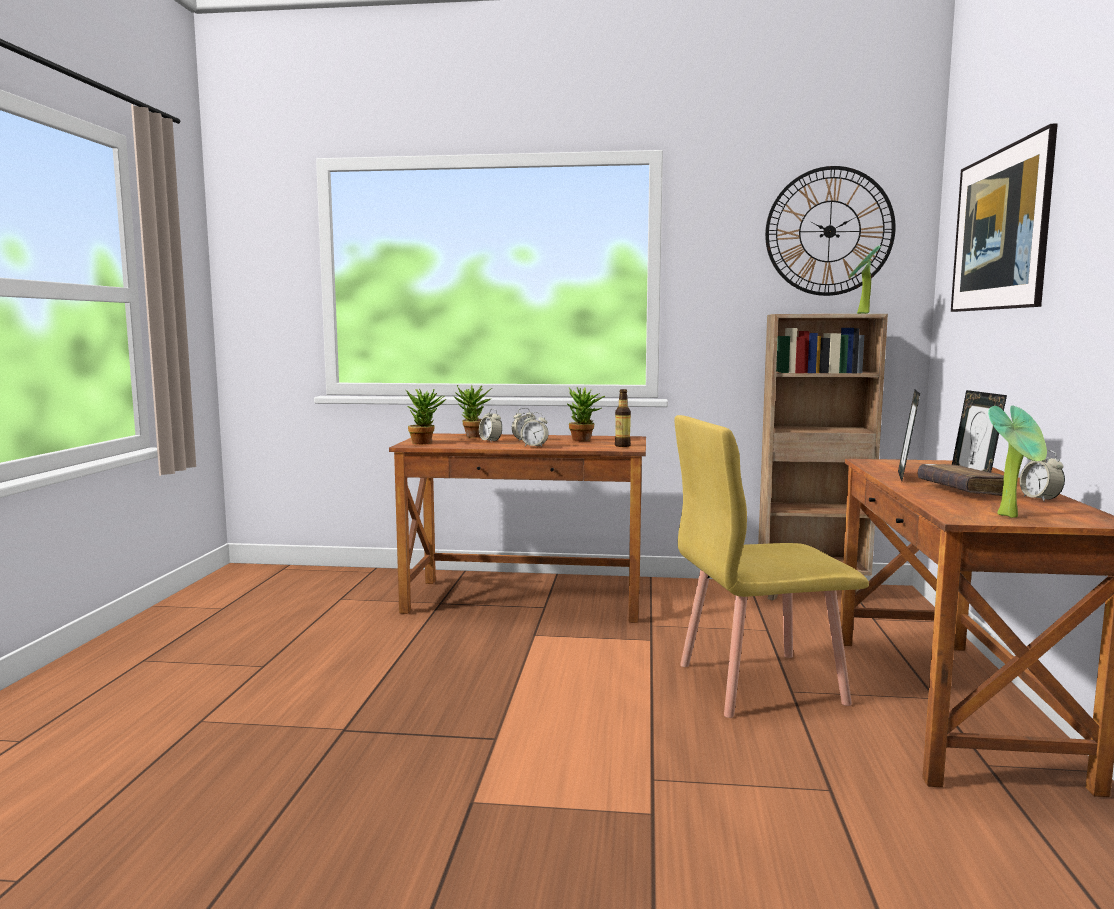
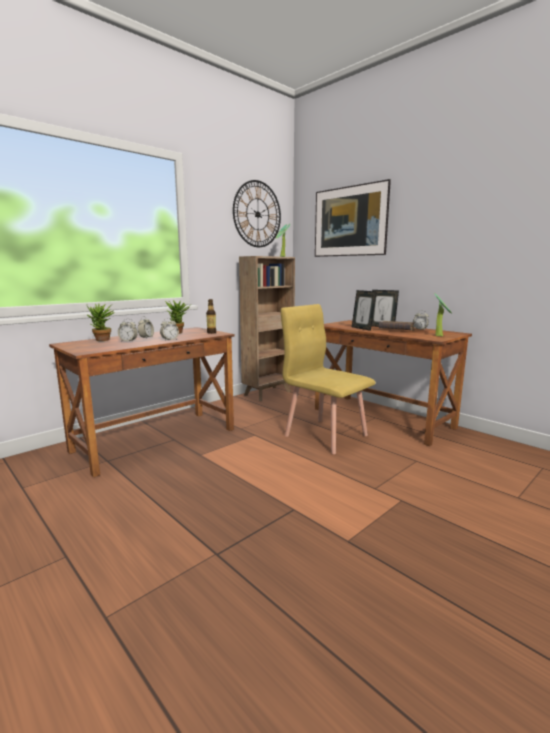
camera: 50 degrees left, 5 degrees up
potted plant [406,389,446,444] -> none
yellow chair [674,415,869,718] -> yellow chair turned 105 degrees clockwise [281,304,376,454]

